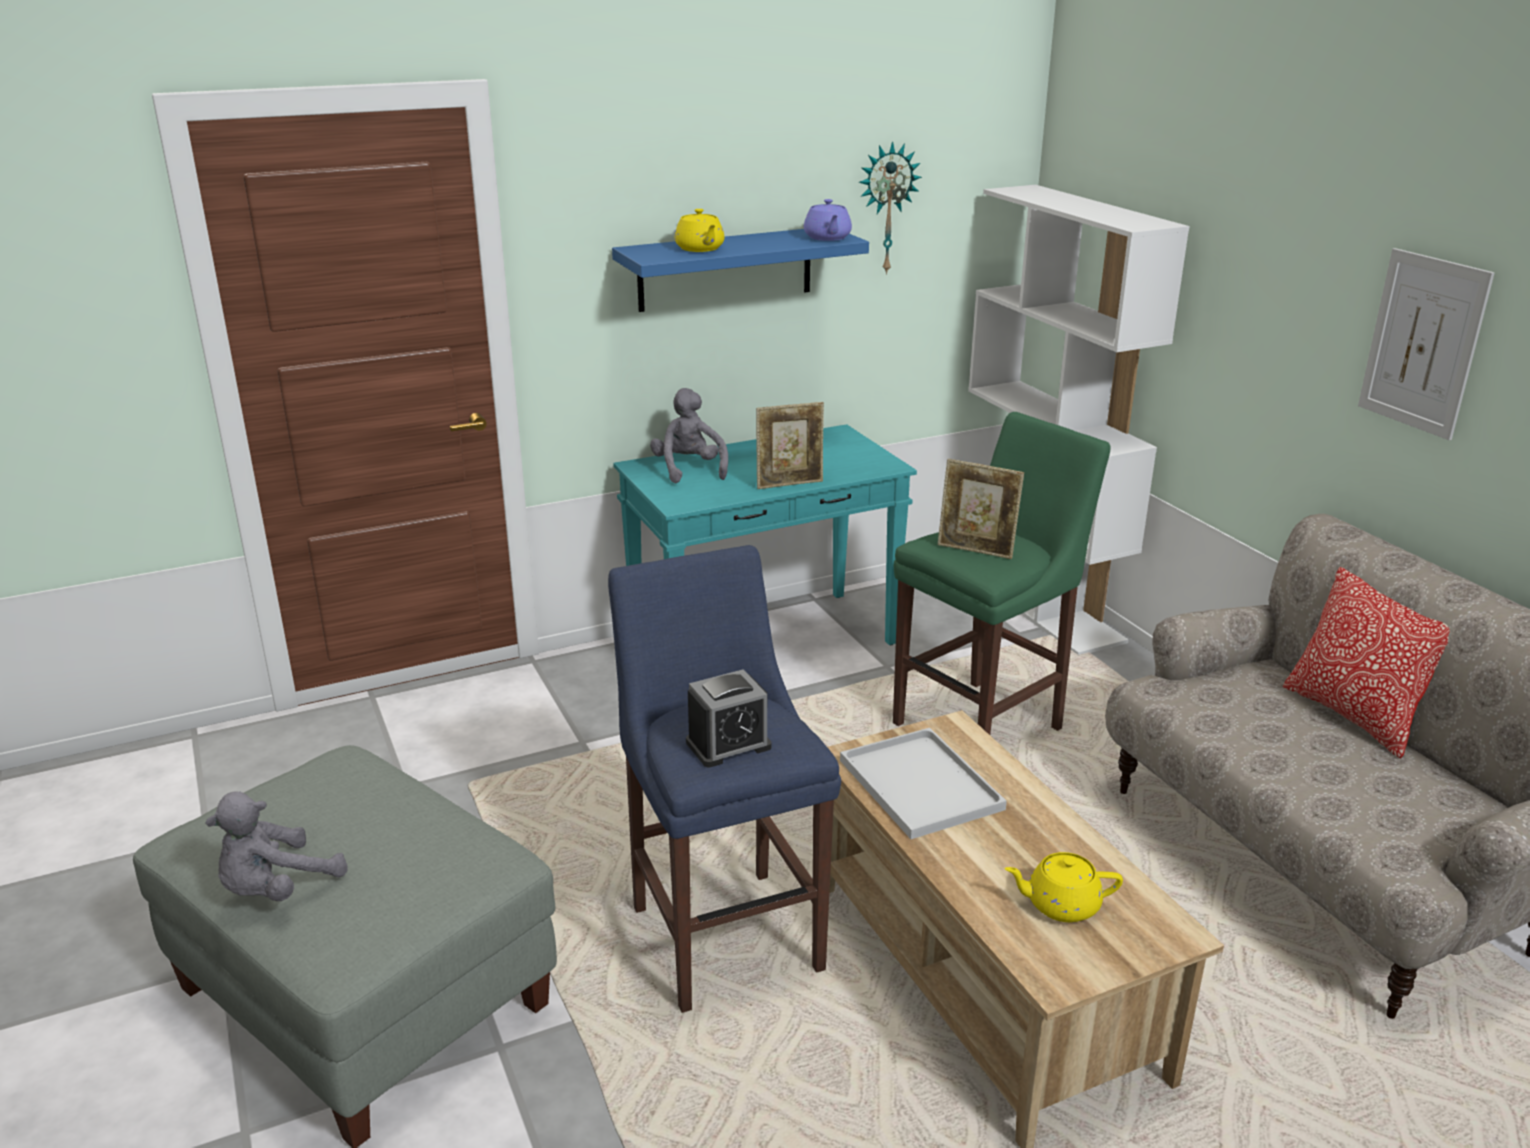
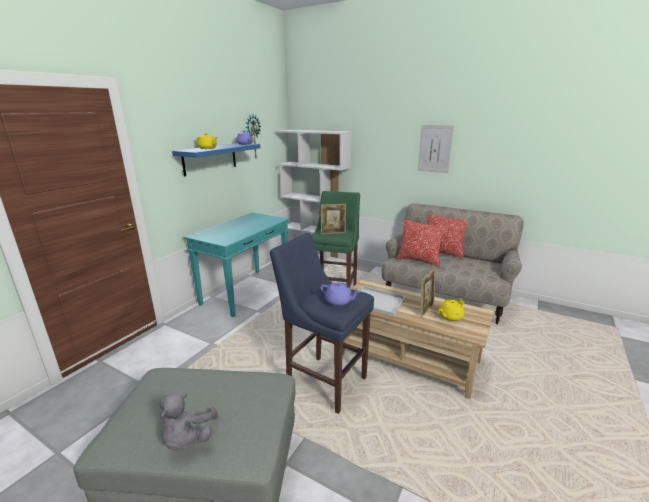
camera: 35 degrees left, 5 degrees down
grey plush toy [650,388,728,483] -> none
alarm clock [686,669,772,767] -> purple teapot [320,282,360,306]
picture frame [756,402,824,489] -> picture frame moved to [421,268,435,317]
none -> pillow [397,219,447,267]

